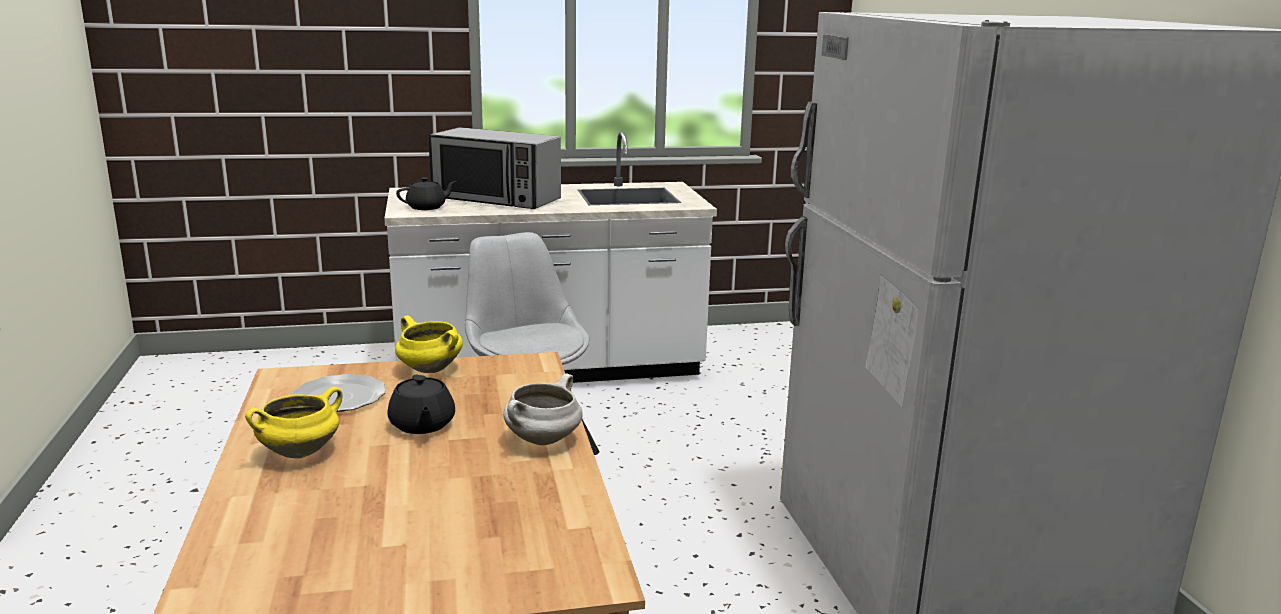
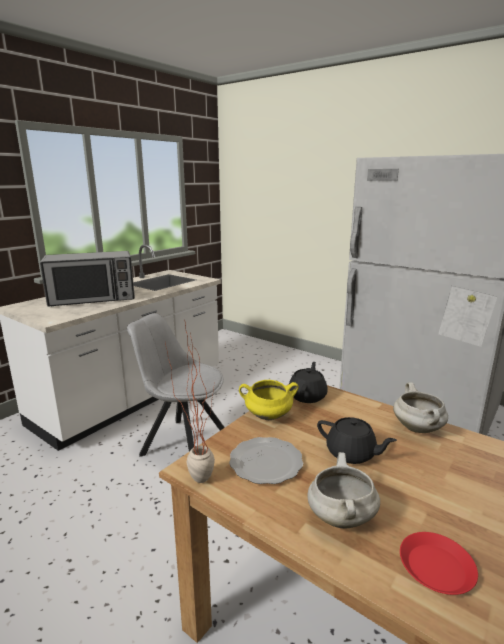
camera: 40 degrees left, 0 degrees up
yellow cooking pot [245,386,342,458] -> white cooking pot [307,452,380,528]
black teapot [396,177,457,210] -> black teapot moved to [289,362,327,403]
none -> potted plant [165,320,215,483]
none -> red plate [400,532,478,595]

